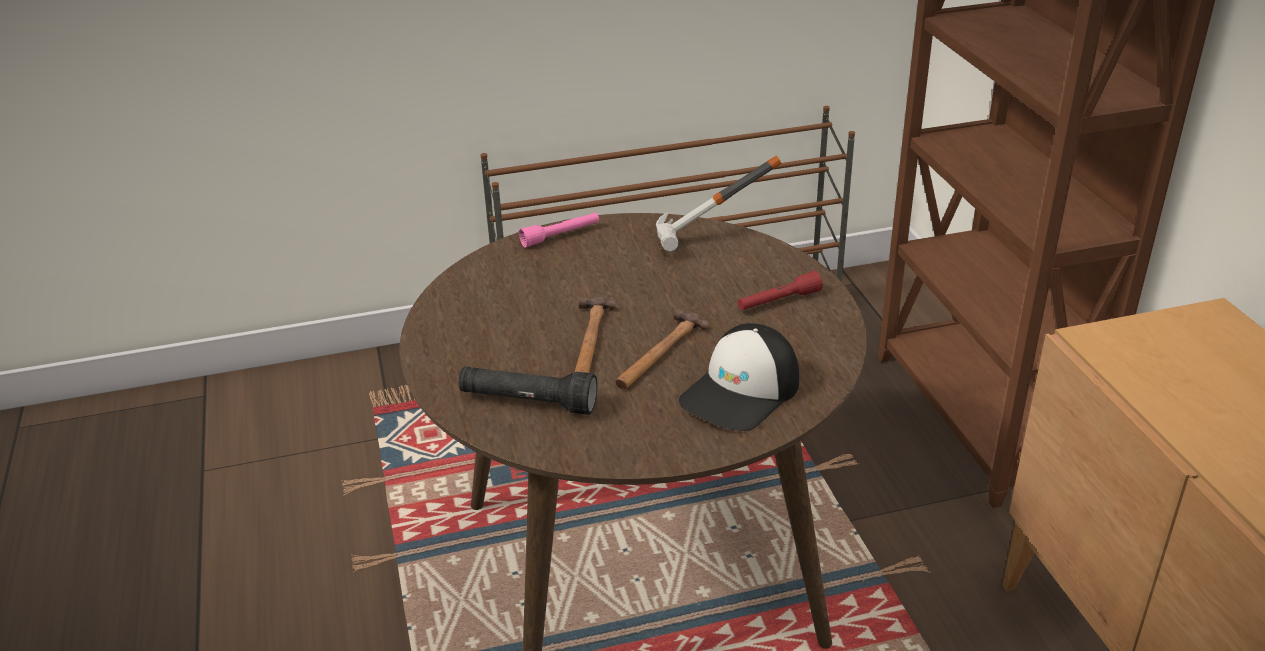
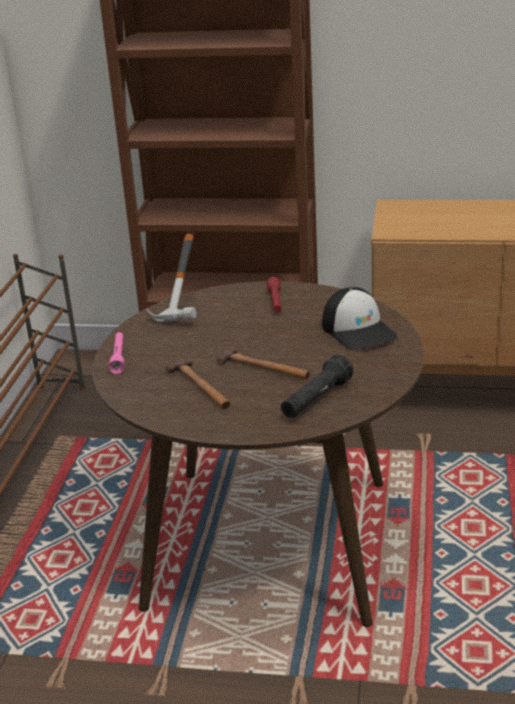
camera: 65 degrees left, 5 degrees down
hammer [615,309,709,390] -> hammer moved to [166,359,230,409]

